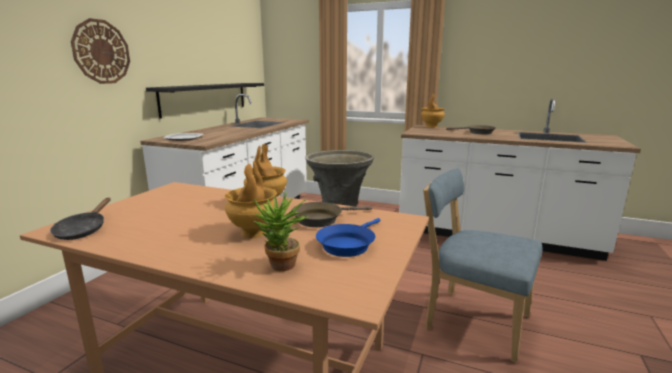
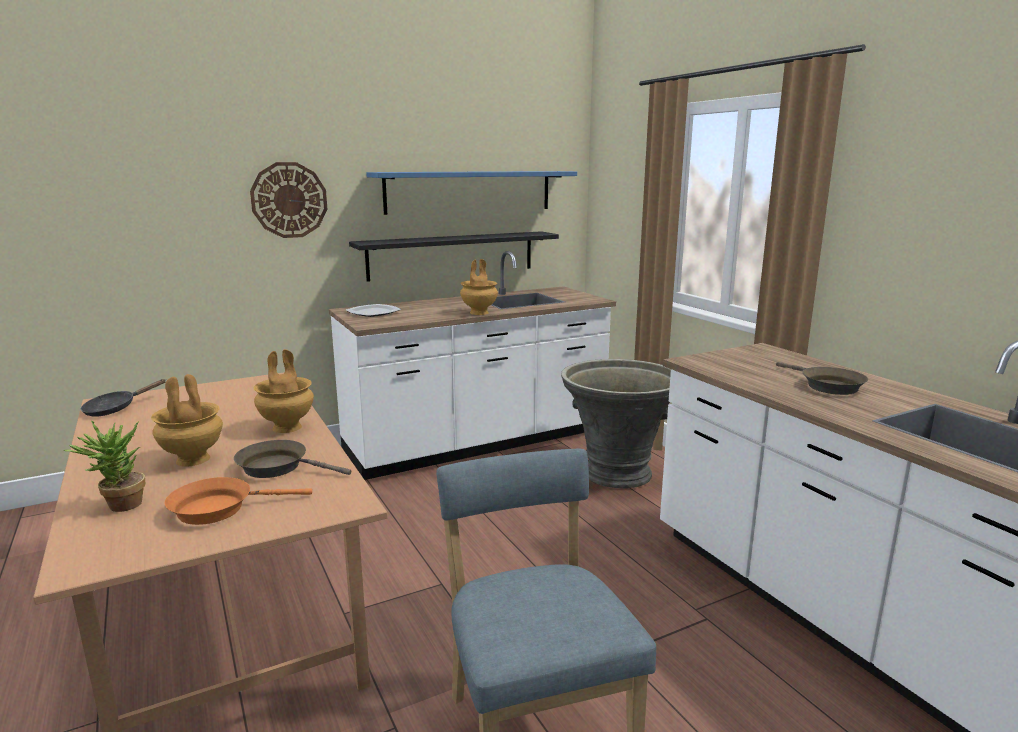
camera: 40 degrees right, 0 degrees up
blue frying pan [316,218,380,257] -> orange frying pan [165,477,312,525]
brown vase [421,93,445,128] -> brown vase moved to [460,259,498,315]
none -> blue shelf [366,171,577,215]

